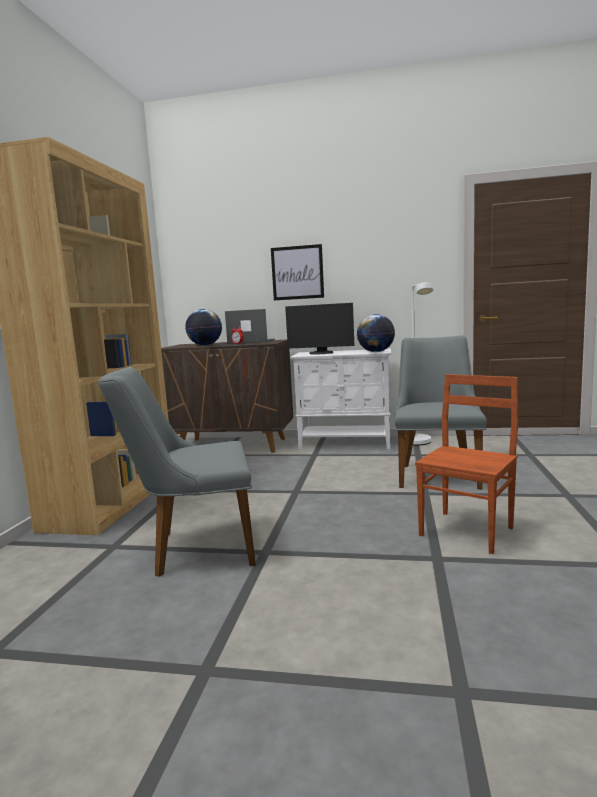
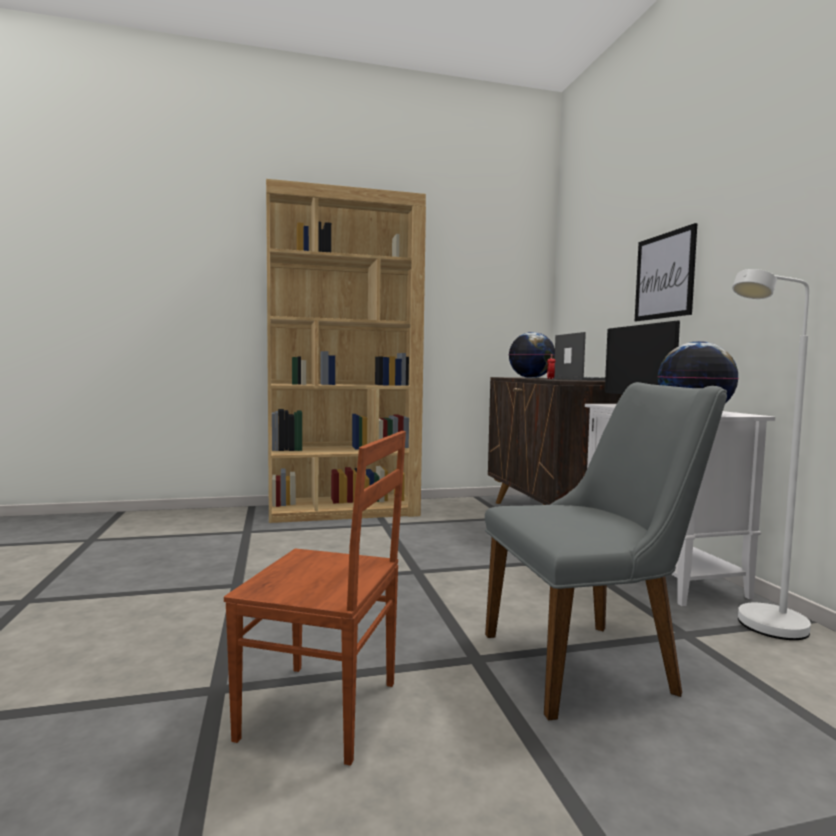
camera: 65 degrees right, 5 degrees down
grey chair [98,367,256,577] -> none

